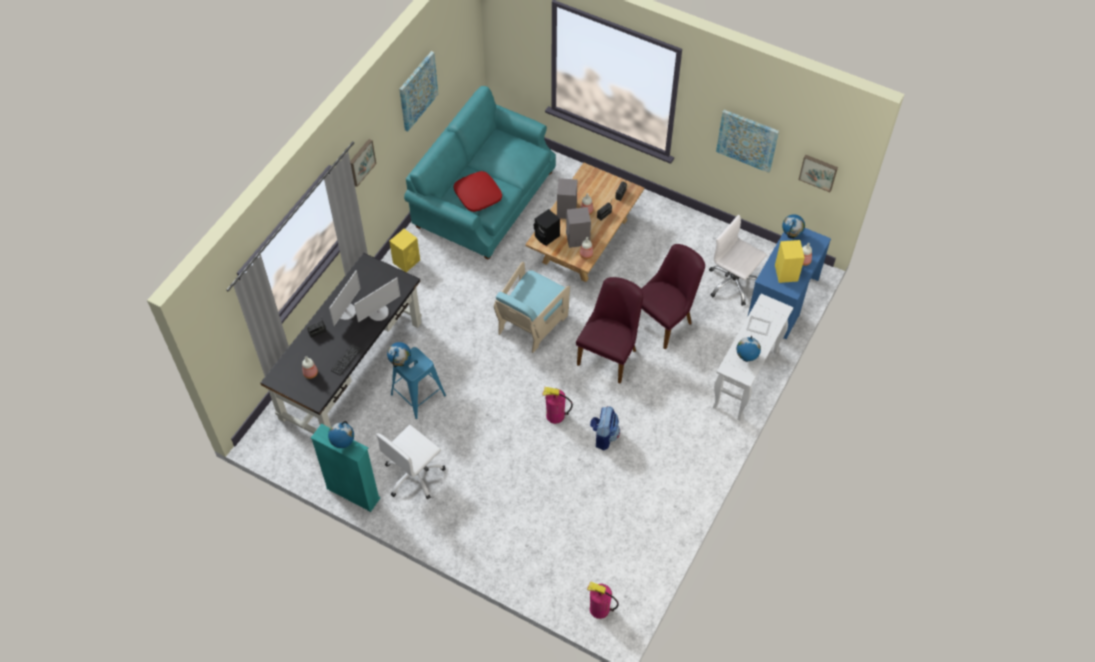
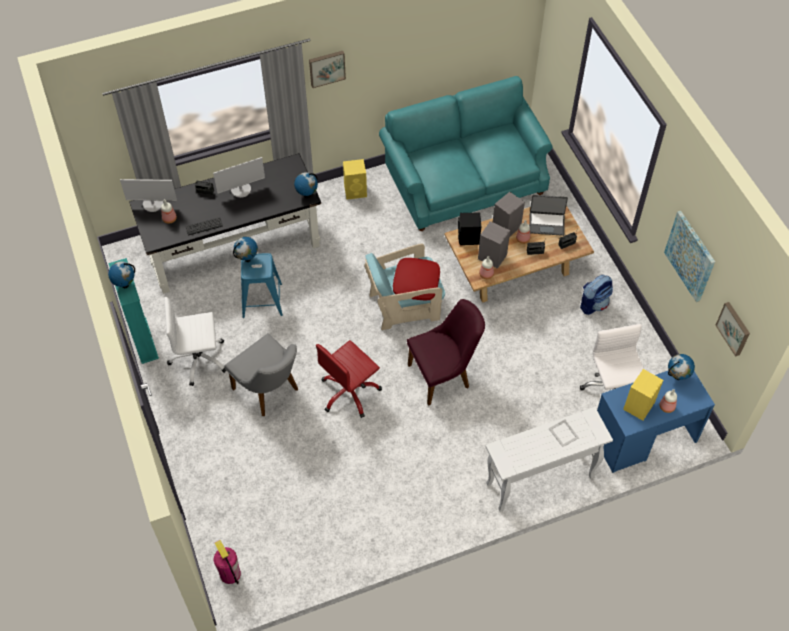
camera: 40 degrees right, 0 degrees up
monitor [354,277,400,322] -> monitor moved to [120,179,177,212]
picture [399,51,438,132] -> none
red pillow [454,171,502,212] -> red pillow moved to [393,258,440,300]
fire extinguisher [543,387,573,424] -> red office chair [316,340,382,418]
backpack [590,406,620,450] -> backpack moved to [580,275,613,315]
purple chair [641,244,705,349] -> none
globe [736,336,761,362] -> globe moved to [294,172,318,198]
none -> grey chair [224,333,298,416]
none -> laptop [529,195,568,236]

